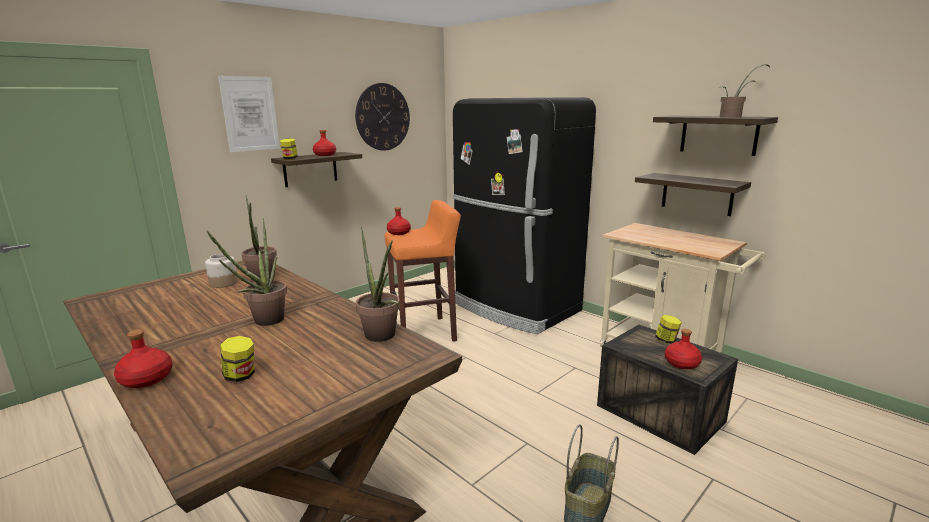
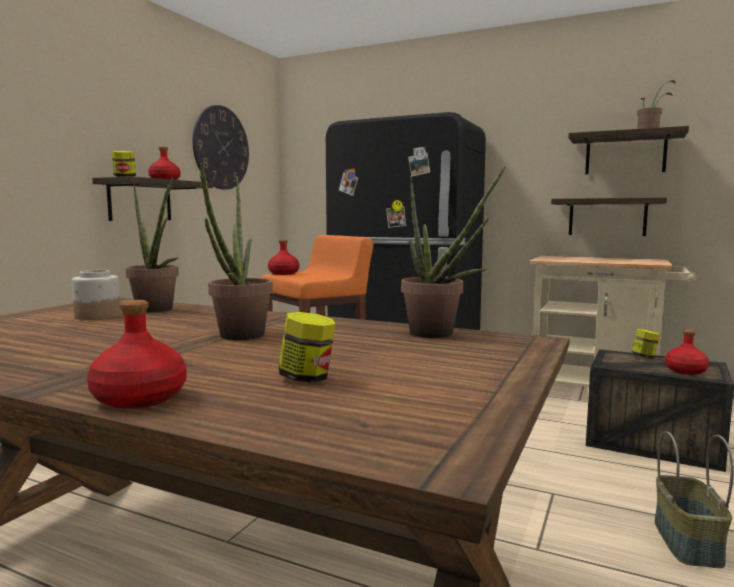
camera: 20 degrees left, 10 degrees down
picture [218,76,280,152] -> none

